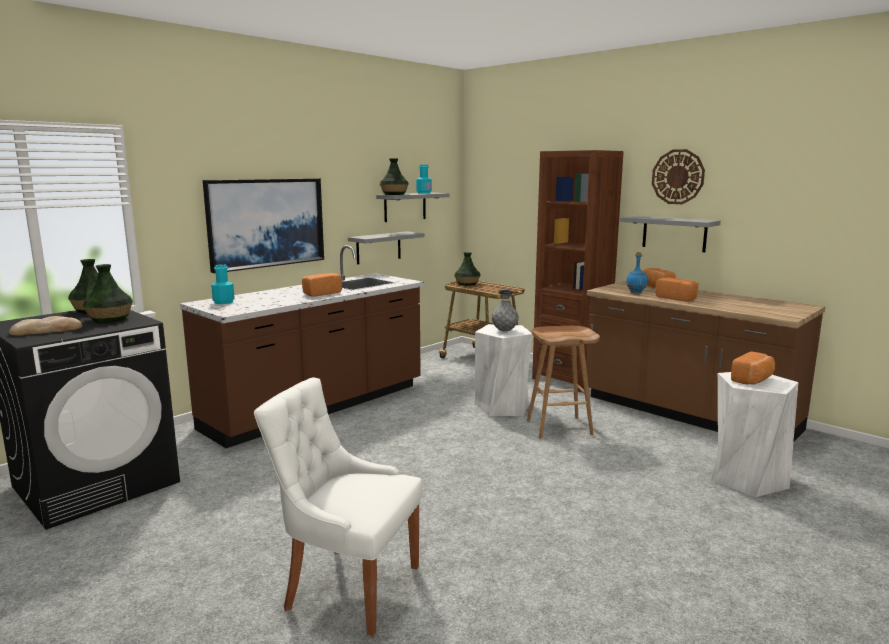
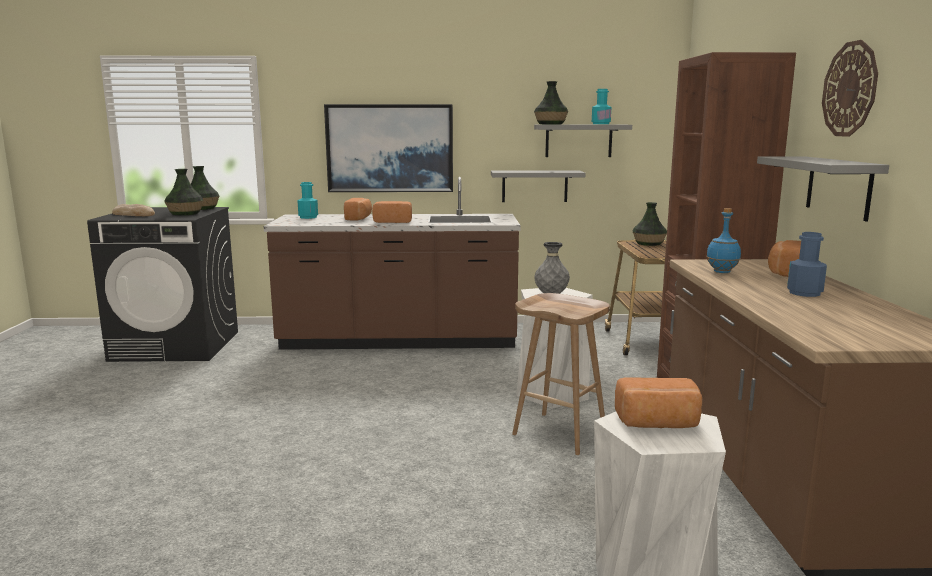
camera: 45 degrees right, 0 degrees up
white chair [254,377,423,636] -> none
bread [655,277,699,302] -> bread moved to [344,198,372,220]
none -> blue bottle [787,232,827,297]

